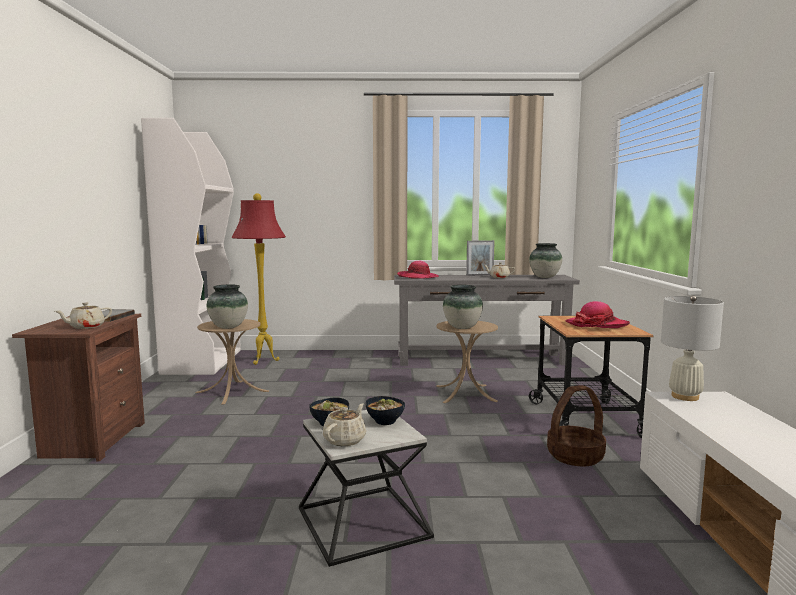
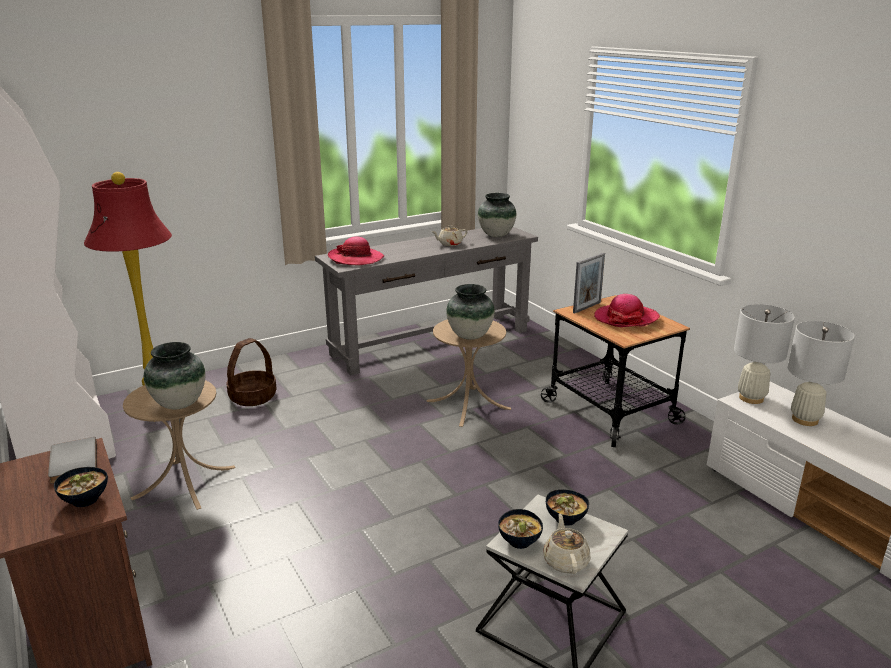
camera: 30 degrees left, 15 degrees up
beige teapot [55,302,112,329] -> bowl [54,467,108,507]
picture frame [466,240,495,276] -> picture frame moved to [573,253,605,314]
basket [547,385,606,466] -> basket moved to [226,338,276,406]
none -> white table lamp [788,321,855,426]

